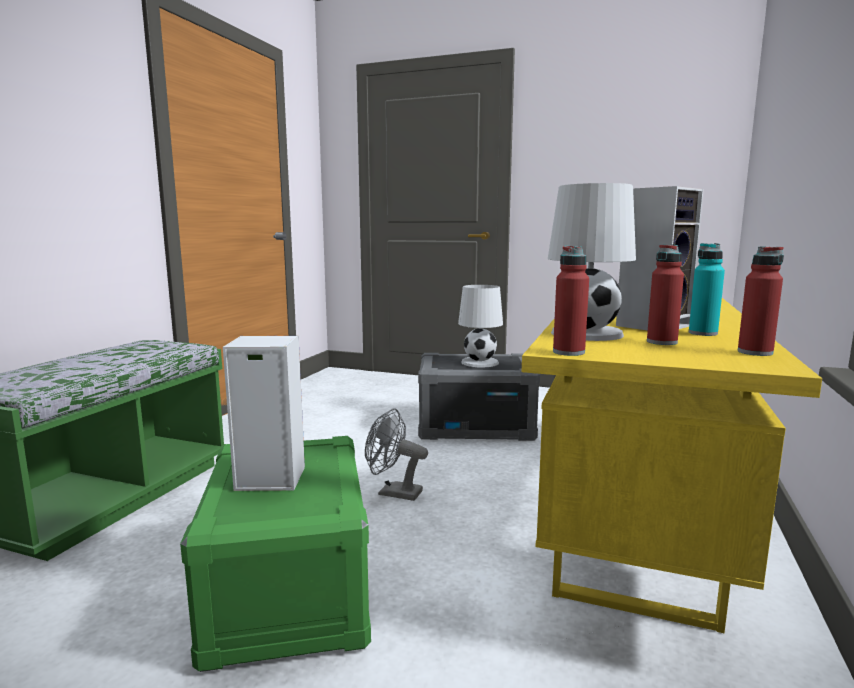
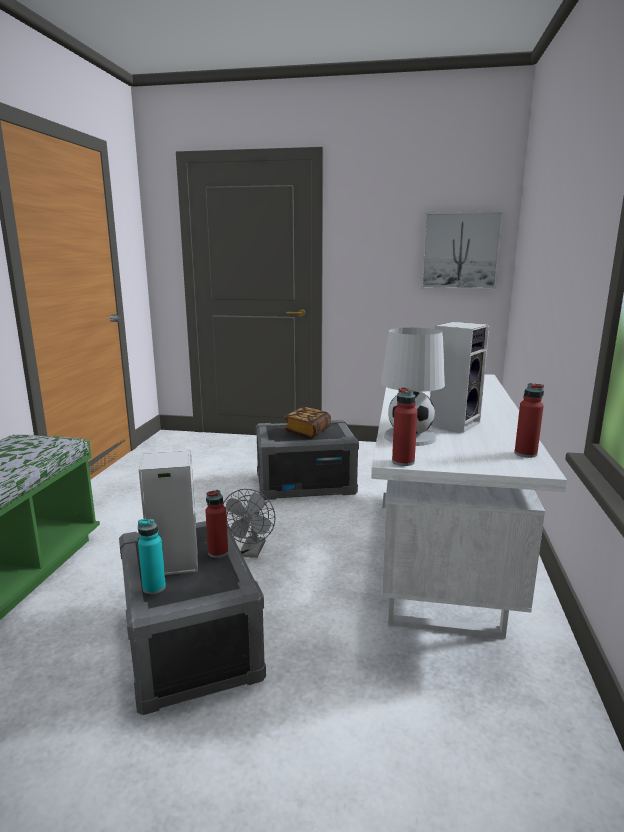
camera: 10 degrees left, 5 degrees up
green storage box [180,436,371,672] -> grey storage box [119,521,266,715]
grey fan [365,409,428,501] -> grey fan turned 90 degrees counterclockwise [223,489,276,558]
white table lamp [458,285,503,367] -> book [283,407,331,439]
yellow desk [521,298,822,633] -> white desk [371,374,567,639]
red bottle [647,245,684,345] -> red bottle moved to [205,490,228,558]
turquoise bottle [689,243,725,336] -> turquoise bottle moved to [138,519,166,594]
none -> picture [421,212,503,290]

